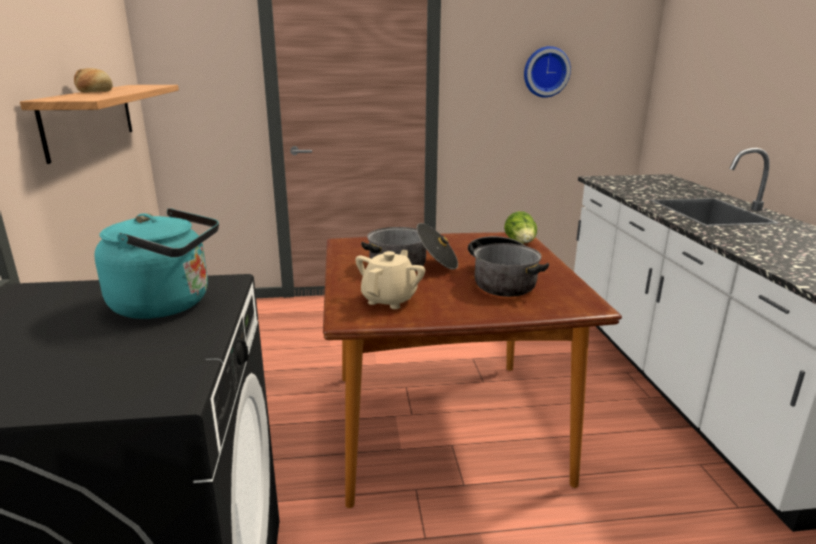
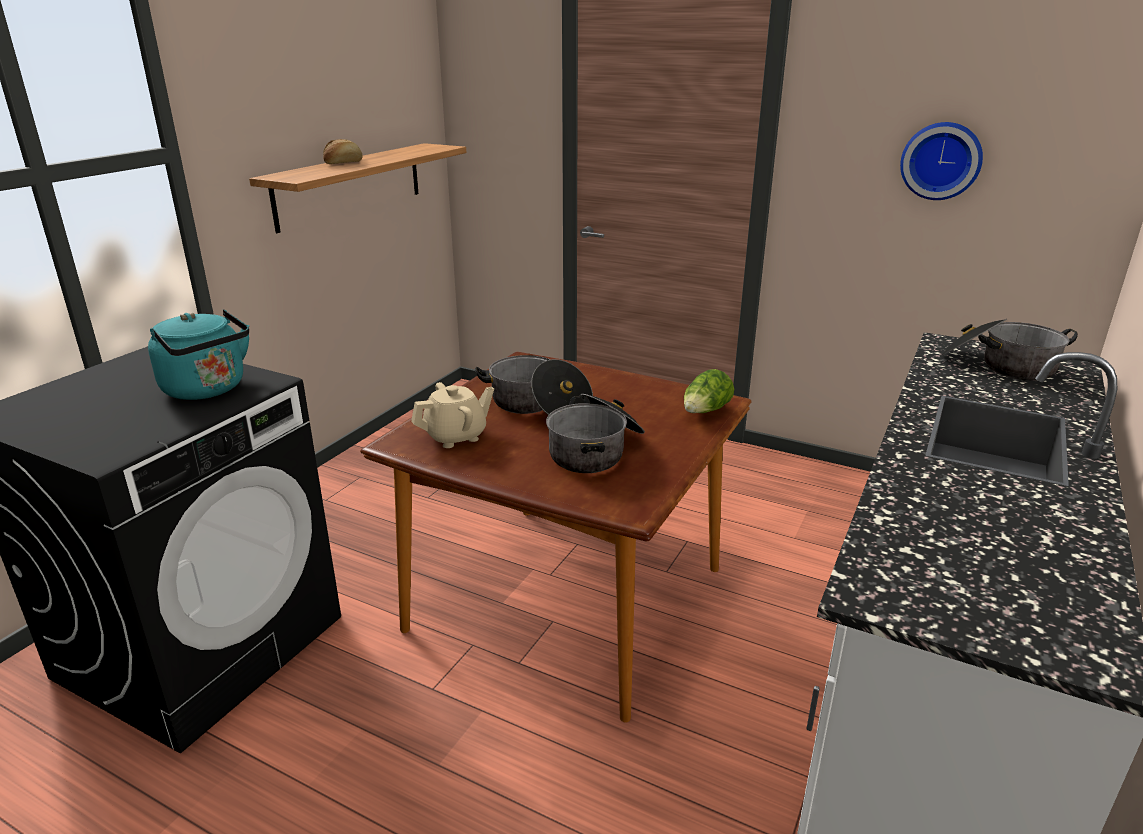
camera: 35 degrees right, 5 degrees up
none -> cooking pot [941,319,1078,381]

